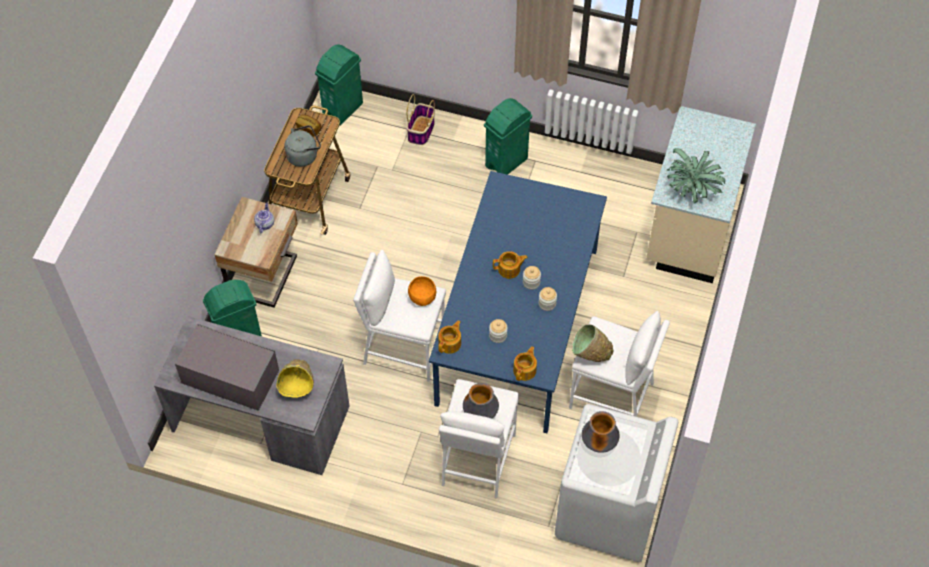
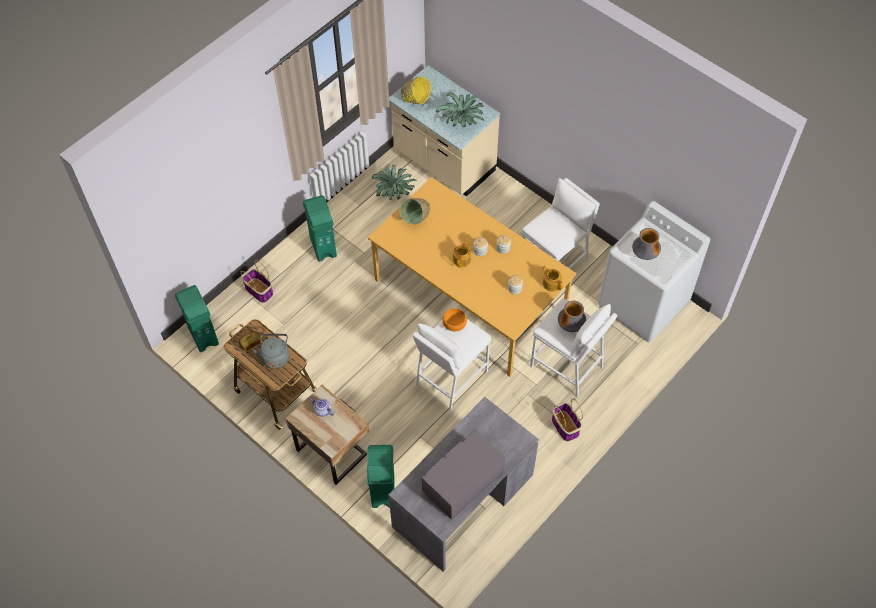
camera: 65 degrees left, 0 degrees up
yellow bowl [276,359,314,398] -> yellow bowl moved to [401,76,431,104]
blue dining table [429,171,607,433] -> orange dining table [368,177,576,377]
teapot [438,320,461,354] -> none
green bowl [572,324,614,362] -> green bowl moved to [399,198,430,224]
none -> potted plant [372,165,417,200]
none -> basket [552,398,583,441]

